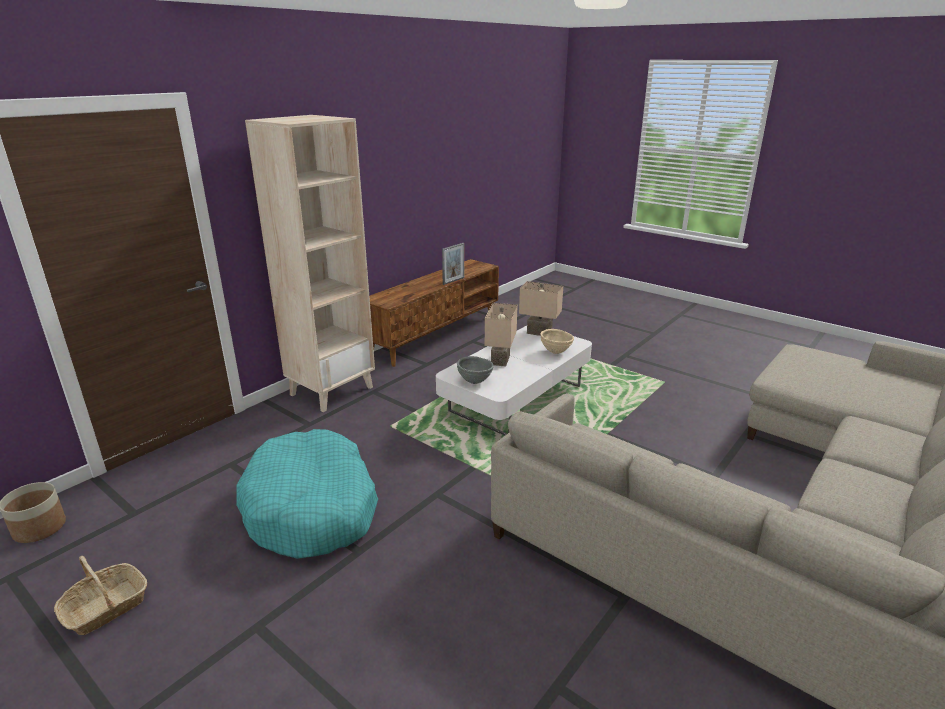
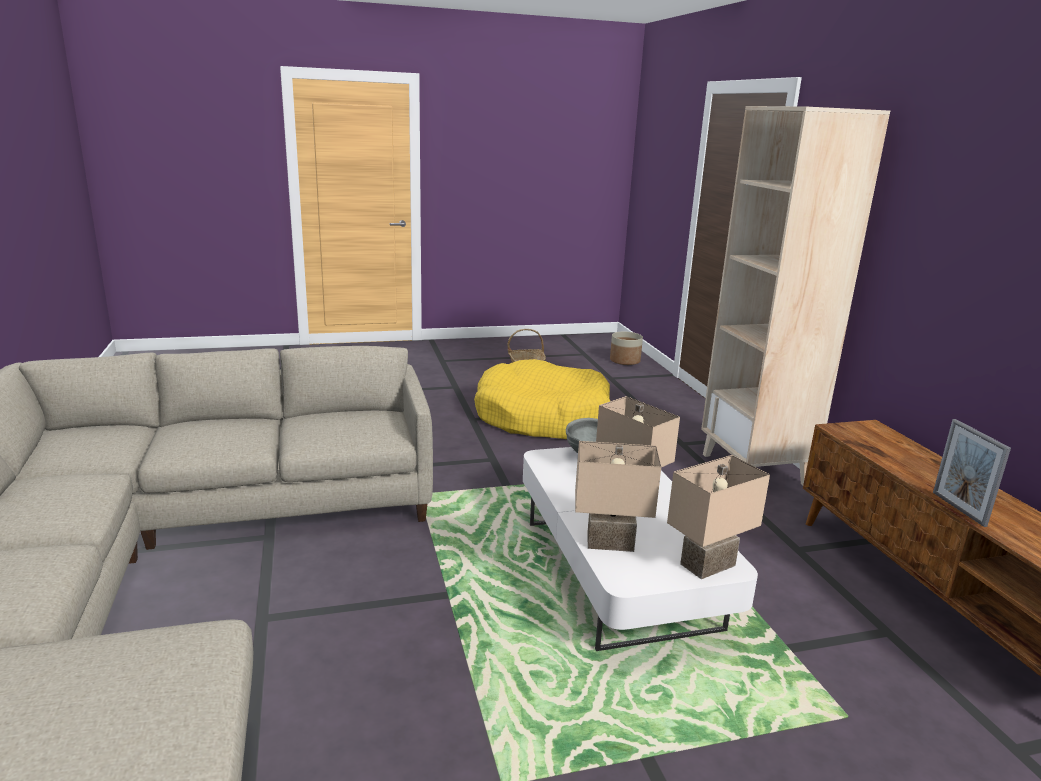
camera: 125 degrees right, 5 degrees down
turquoise dog bed [236,429,378,559] -> yellow dog bed [474,359,610,439]
beige bowl [540,329,574,354] -> beige table lamp [575,441,661,552]

